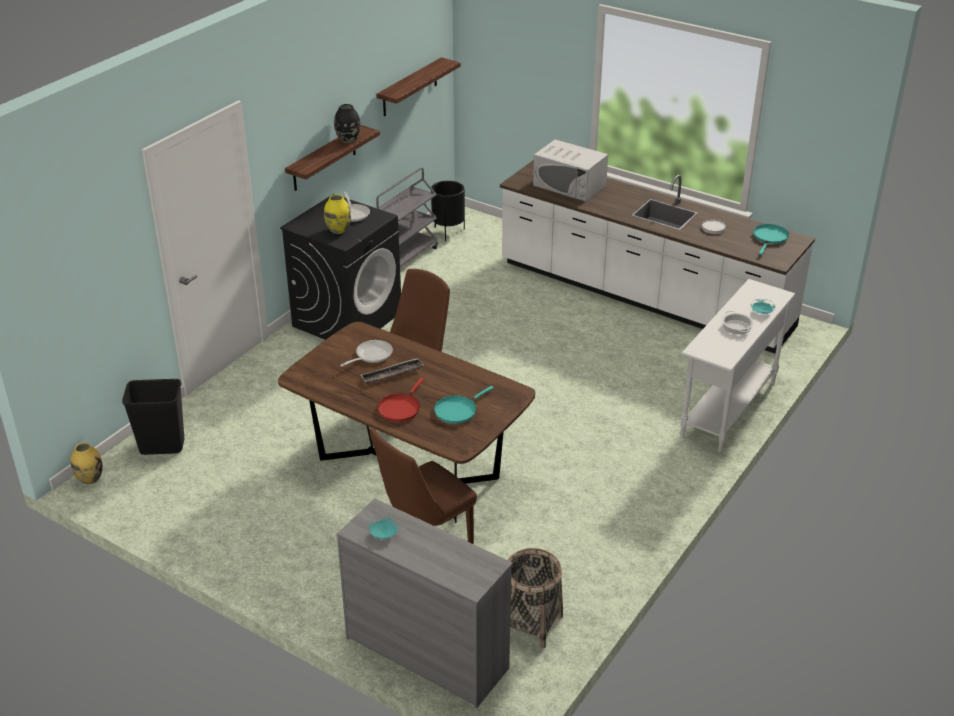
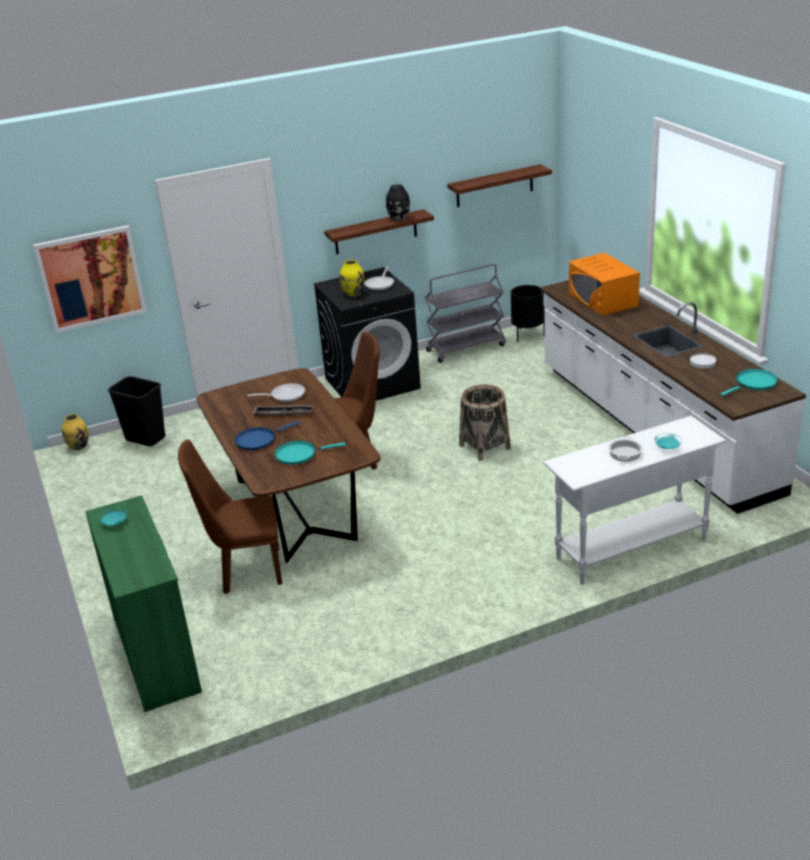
camera: 35 degrees right, 5 degrees down
grey dresser [336,498,513,709] -> green dresser [85,495,202,712]
red frying pan [377,378,424,422] -> blue frying pan [235,421,299,450]
basket [508,548,563,648] -> basket moved to [459,385,511,461]
white microwave [533,139,608,202] -> orange microwave [569,253,640,316]
none -> picture [33,225,147,333]

